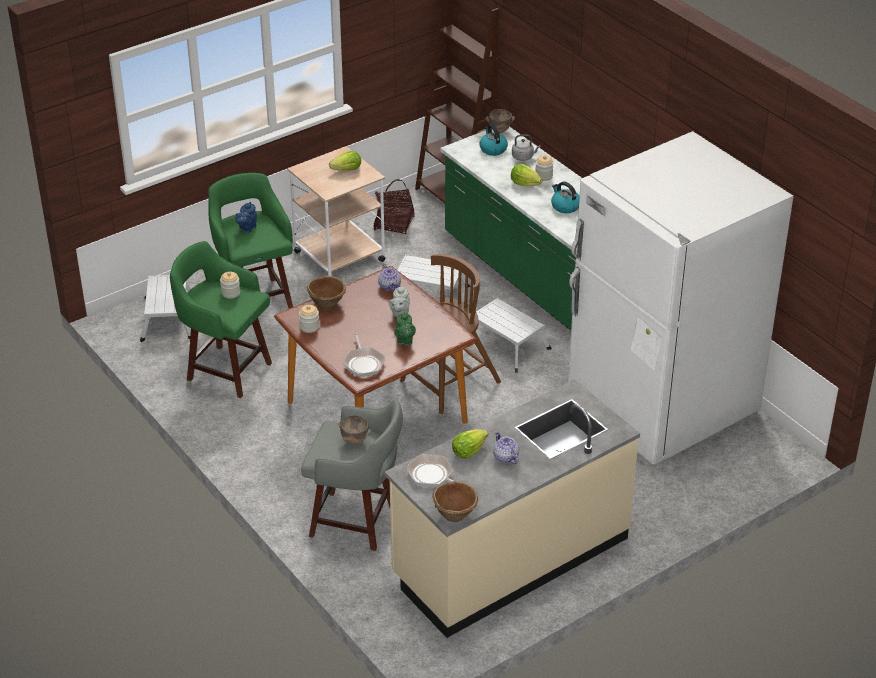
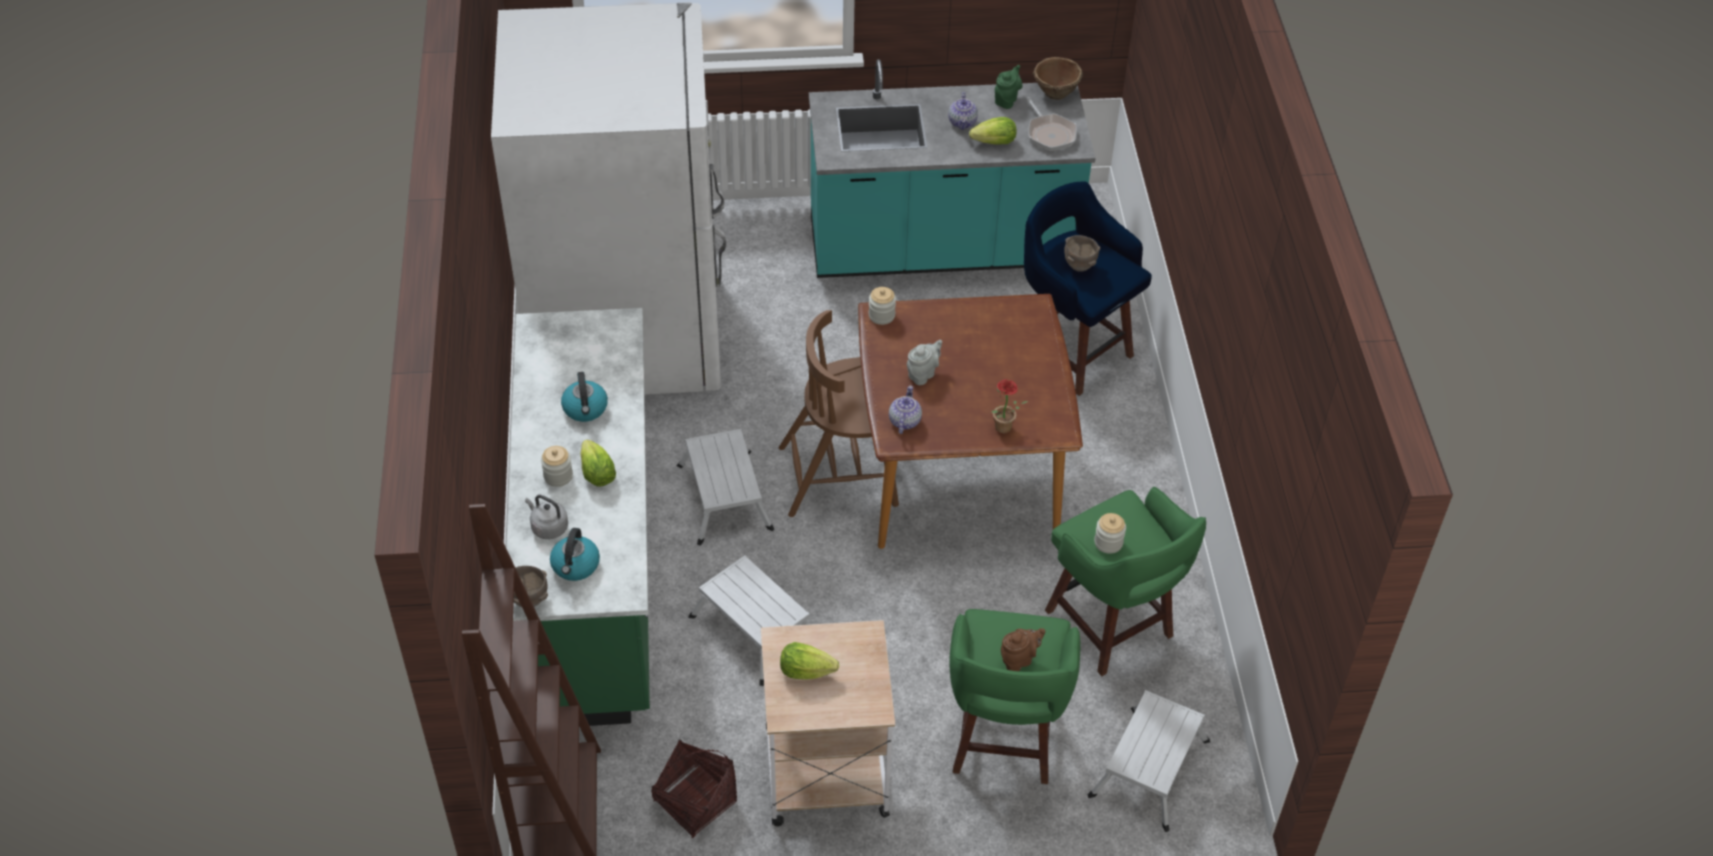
camera: 150 degrees left, 10 degrees up
blue teapot [235,202,257,233] -> brown teapot [1001,628,1045,671]
jar [299,305,319,333] -> jar moved to [869,287,896,325]
grey stool [301,399,403,551] -> blue stool [1024,182,1152,396]
brown bowl [307,276,346,310] -> potted plant [991,379,1028,434]
frying pan [343,333,386,377] -> none
beige counter [384,379,640,638] -> turquoise counter [809,59,1095,278]
green teapot [394,311,416,346] -> green teapot moved to [995,65,1023,109]

